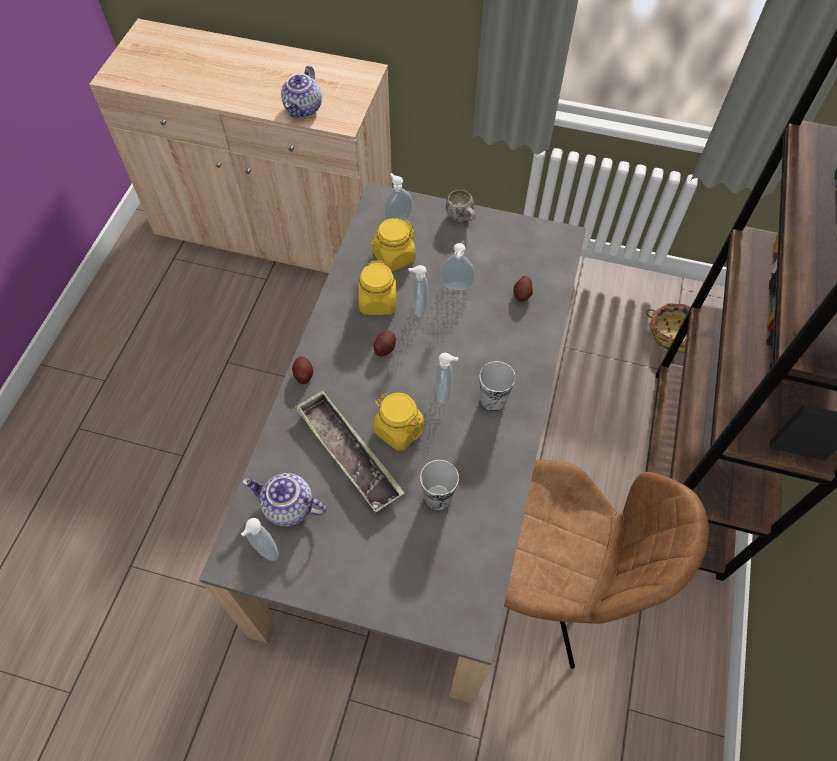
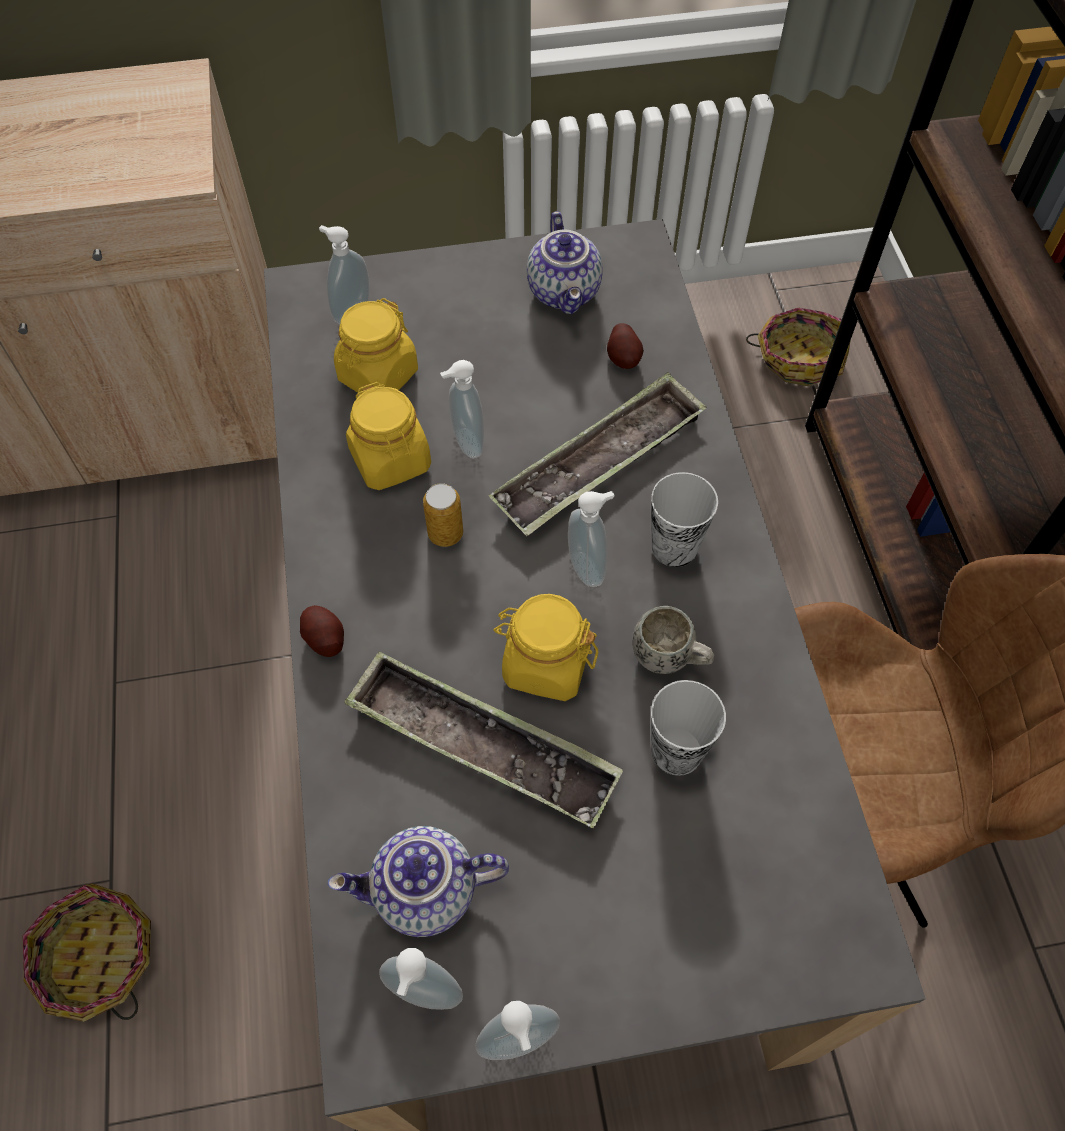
camera: 25 degrees left, 0 degrees up
teapot [281,65,322,118] -> teapot moved to [527,211,603,314]
potato [373,331,396,356] -> can [423,483,463,547]
soap dispenser [440,243,475,290] -> soap dispenser moved to [475,1001,560,1060]
white mug [446,189,476,222] -> white mug moved to [632,606,714,674]
none -> basket [22,883,151,1022]
none -> tray [488,372,707,536]

